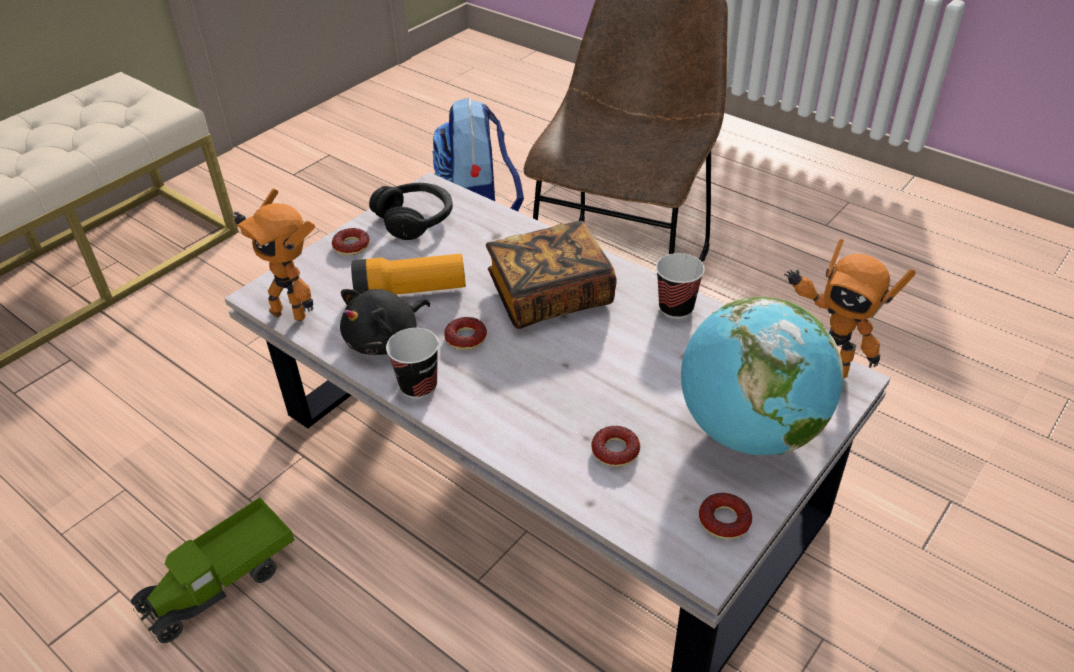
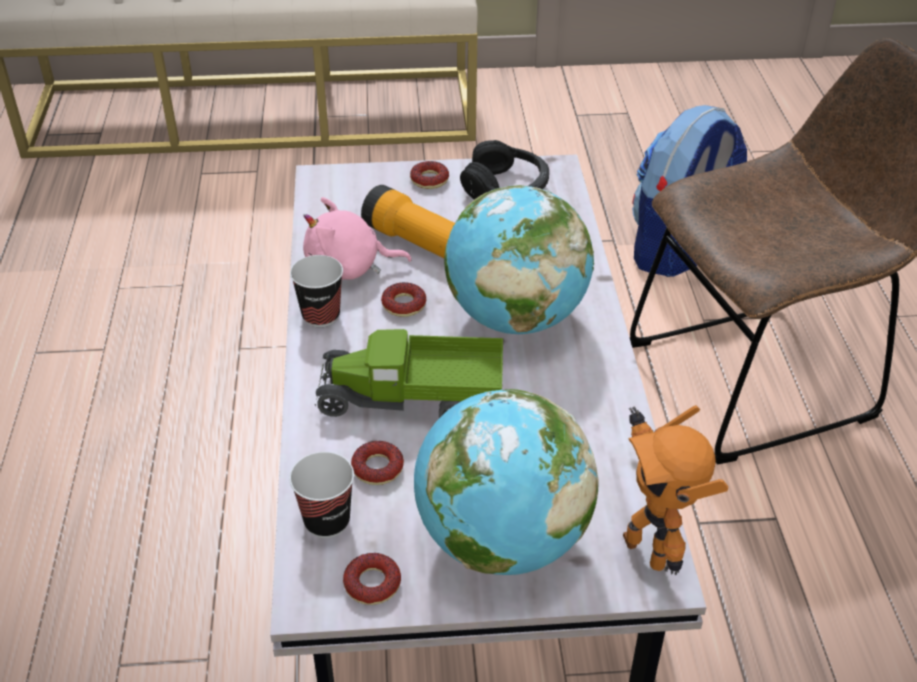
camera: 45 degrees right, 0 degrees up
toy truck [131,497,294,643] -> toy truck moved to [315,329,503,418]
toy robot [232,188,315,321] -> none
black plush toy [340,289,430,355] -> pink plush toy [303,197,412,280]
book [486,221,617,329] -> globe [444,185,594,334]
cup [656,253,705,319] -> cup moved to [289,452,354,538]

